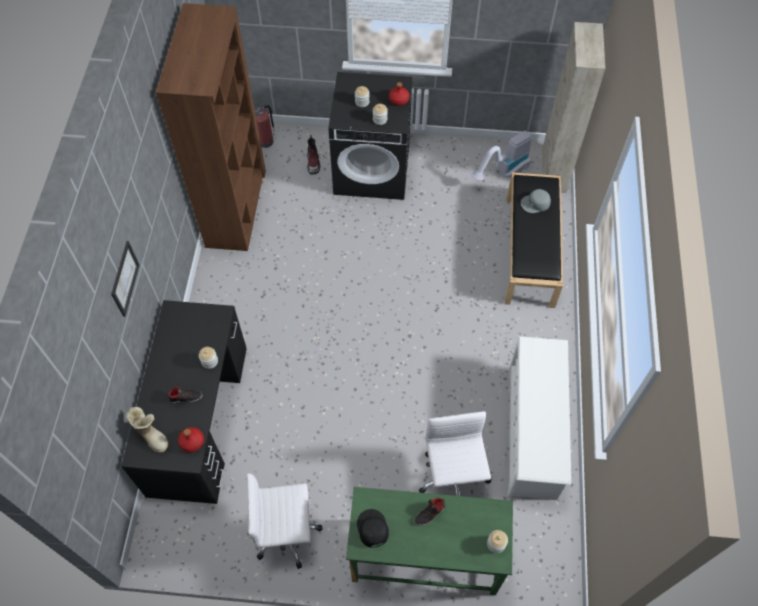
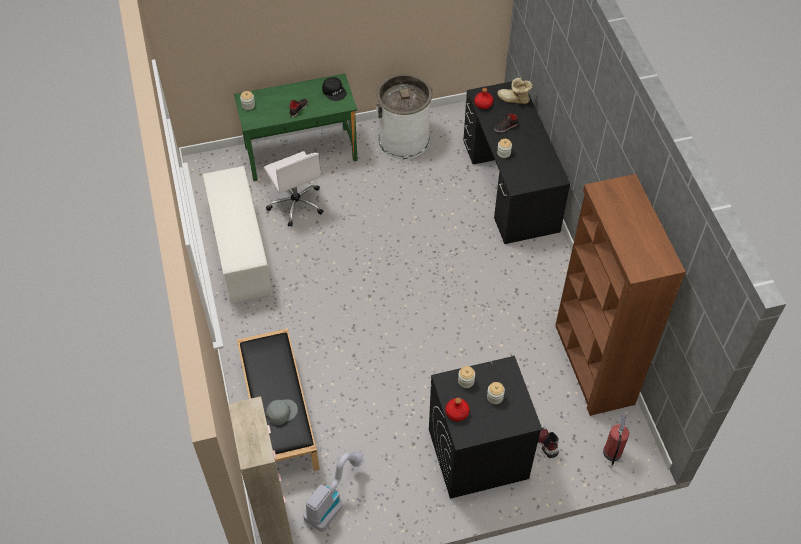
camera: 160 degrees right, 5 degrees down
picture [111,241,139,317] -> none
white office chair [247,473,322,569] -> white trash can [376,74,432,159]

